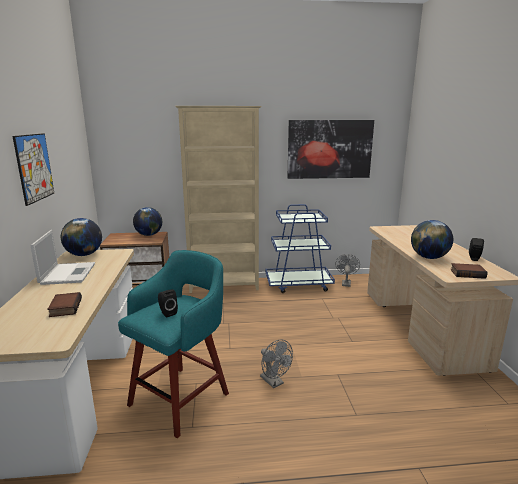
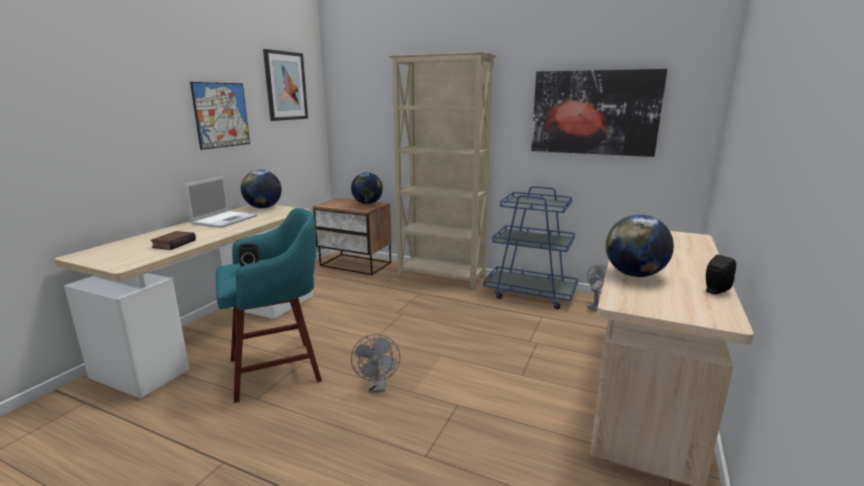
camera: 30 degrees right, 0 degrees up
book [450,263,487,279] -> none
none -> picture [263,49,308,121]

